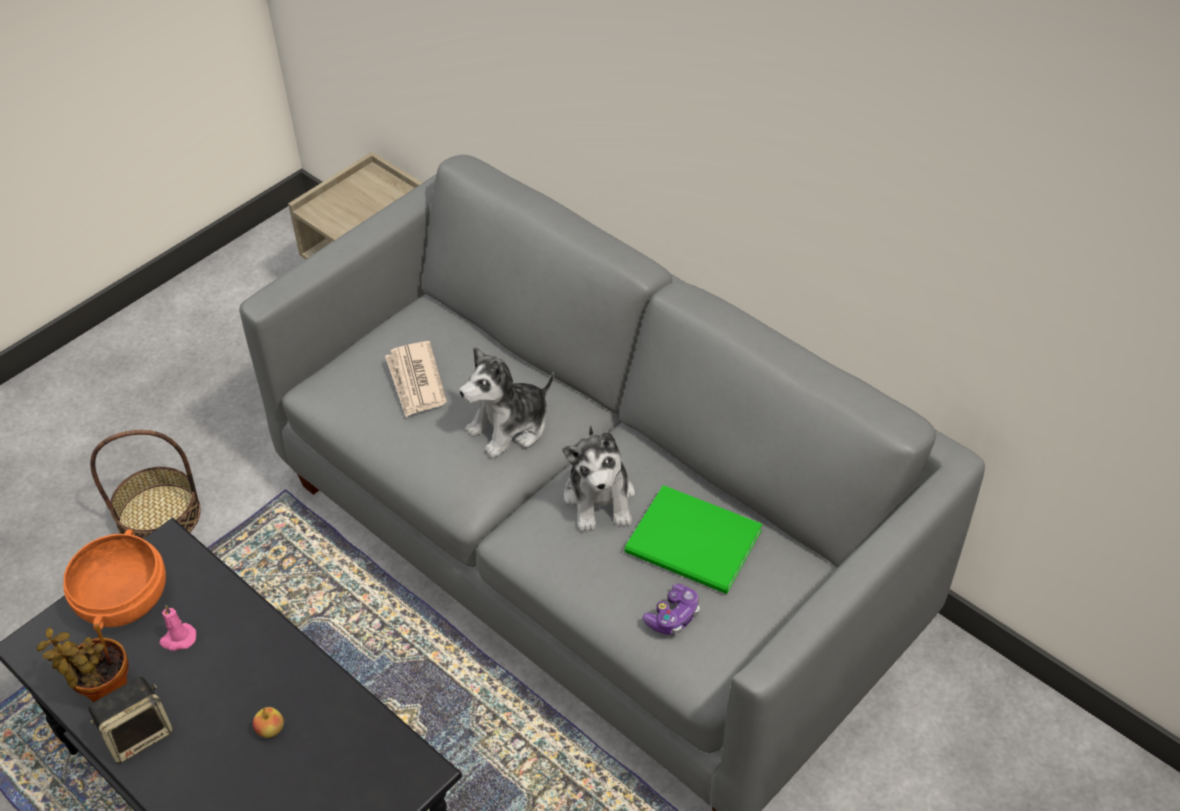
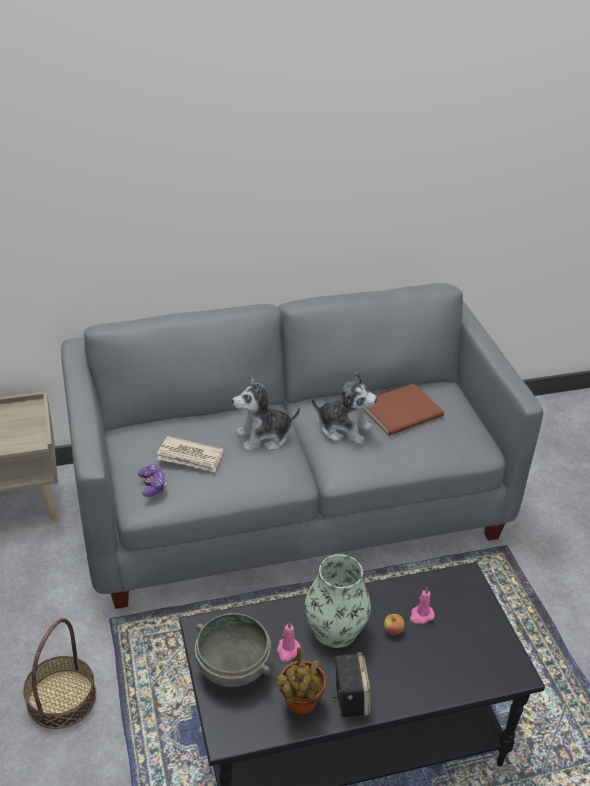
camera: 60 degrees left, 10 degrees down
orange bowl [63,529,166,631] -> grey bowl [195,613,271,687]
plush toy [459,347,554,459] -> plush toy turned 75 degrees clockwise [232,376,300,452]
green book [625,485,763,594] -> brown book [362,383,444,436]
game controller [643,584,700,634] -> game controller moved to [138,464,167,497]
none -> vase [305,554,371,648]
none -> pink candle [410,587,435,624]

